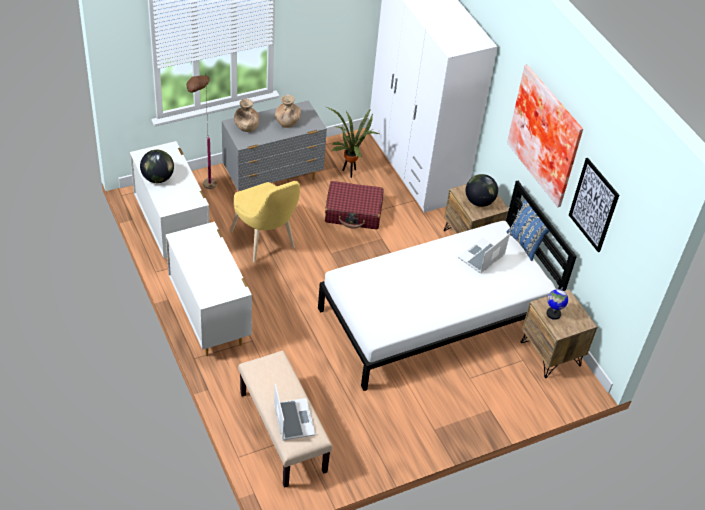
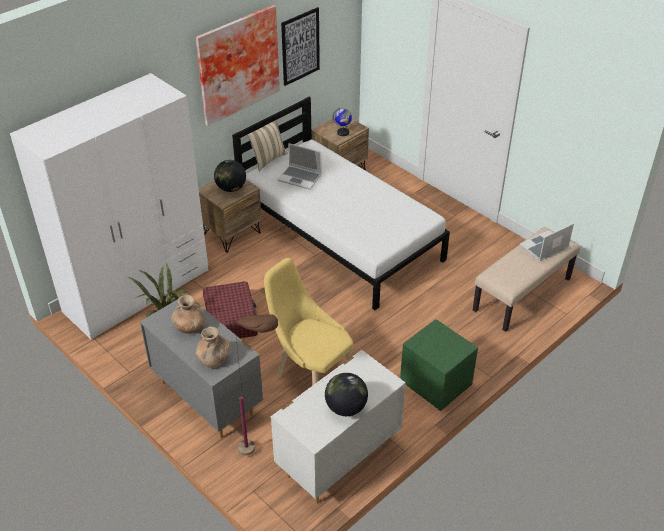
camera: 105 degrees left, 5 degrees down
white dresser [166,222,252,356] -> green nightstand [400,319,478,411]
yellow chair [230,181,300,263] -> yellow chair turned 90 degrees counterclockwise [264,258,353,385]
blue pillow [506,200,549,261] -> beige pillow [247,120,287,171]

